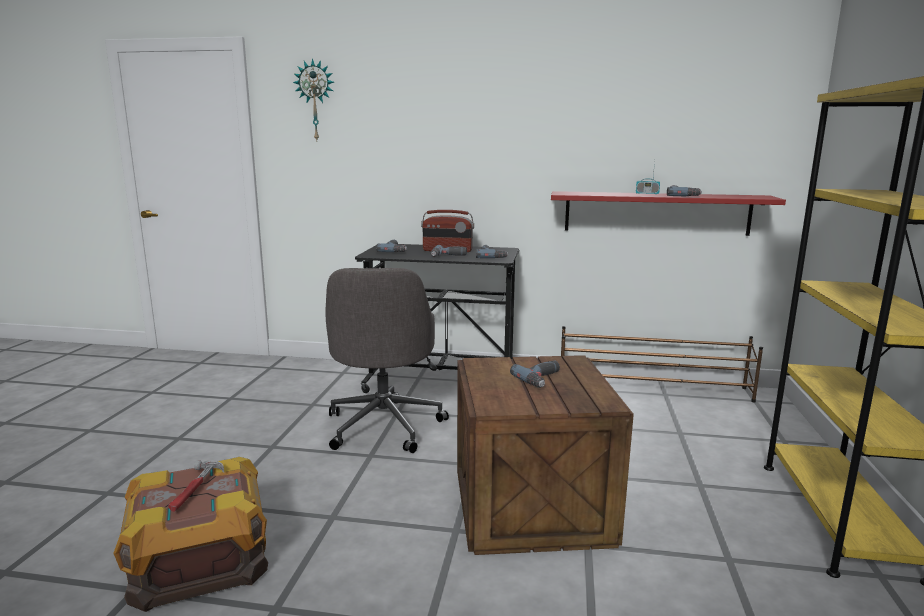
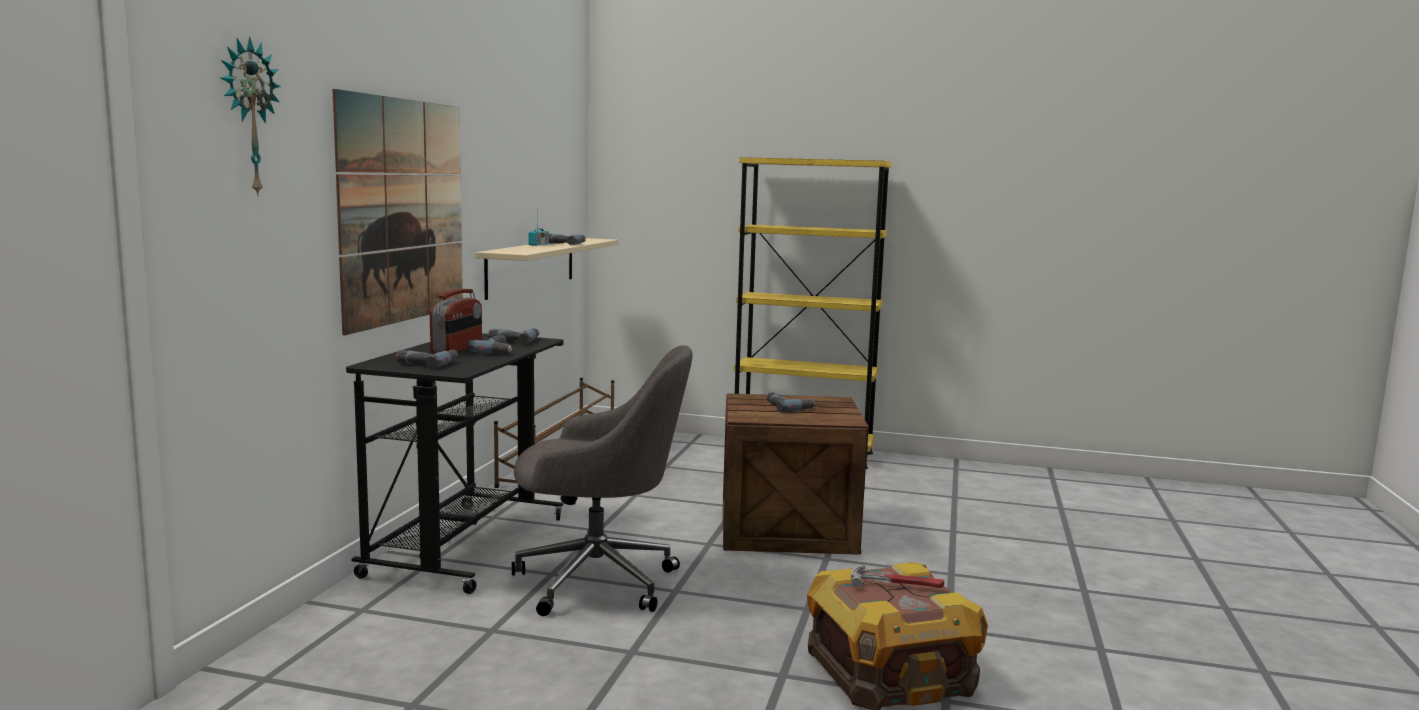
camera: 85 degrees left, 5 degrees down
red shelf [551,191,786,236] -> beige shelf [475,238,618,300]
none -> picture [332,89,463,335]

